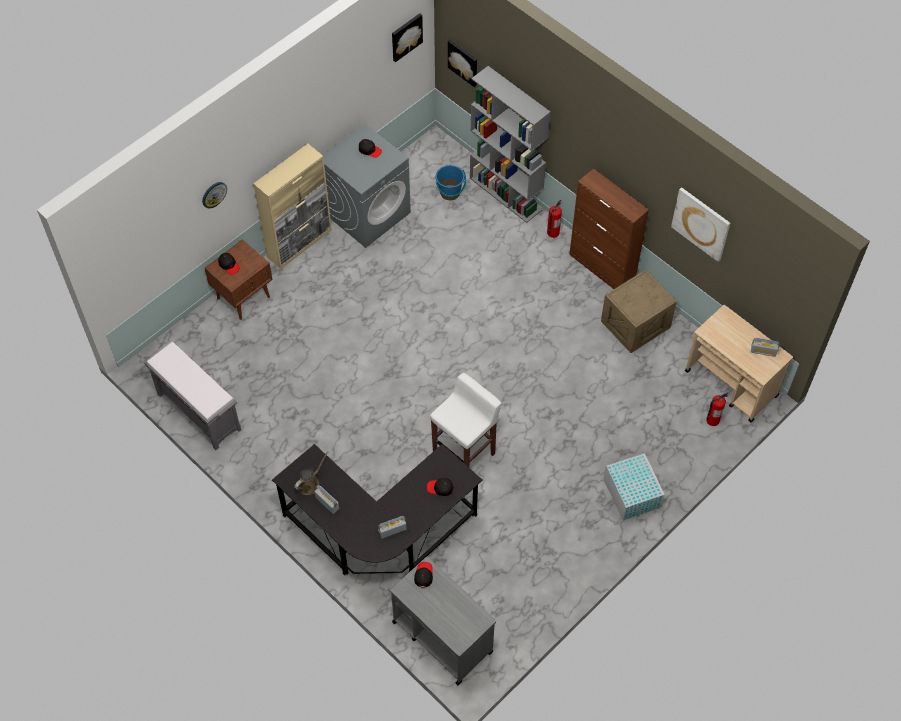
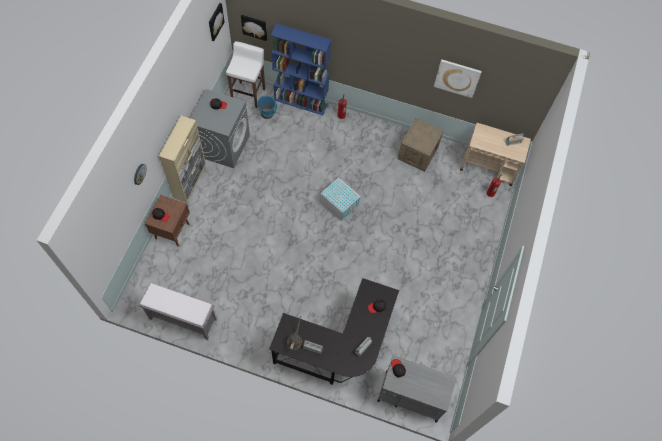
camera: 30 degrees left, 5 degrees up
white stool [430,373,502,467] -> white stool moved to [226,41,265,108]
grey bookcase [470,66,551,223] -> blue bookcase [270,23,331,115]
brown cabinet [569,169,649,289] -> none
white storage box [604,453,665,520] -> white storage box moved to [320,177,361,221]

